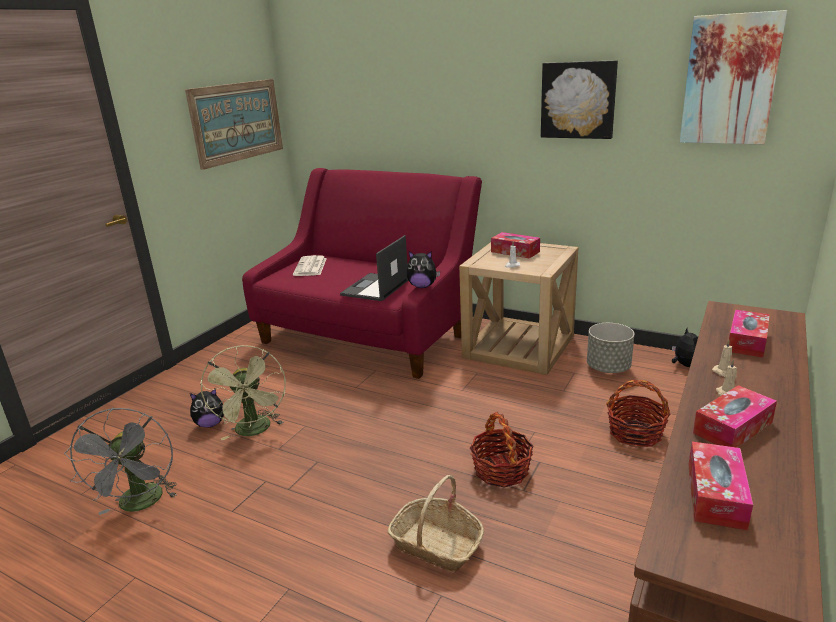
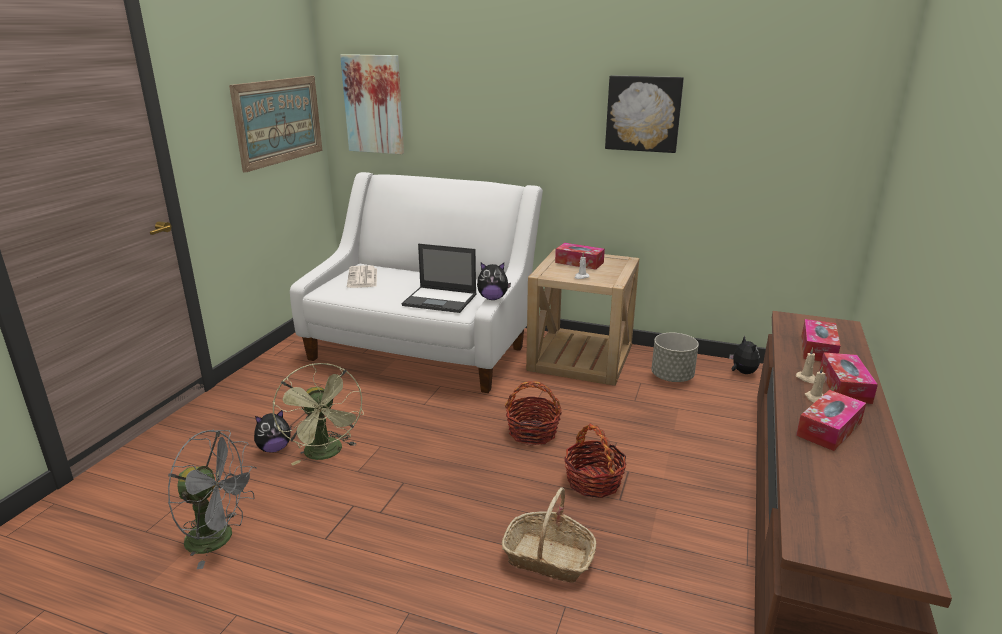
camera: 10 degrees left, 0 degrees up
grey fan [64,408,177,515] -> grey fan turned 60 degrees counterclockwise [168,430,257,570]
red sofa [242,168,482,379] -> white sofa [290,172,543,393]
laptop [340,235,408,301] -> laptop turned 90 degrees counterclockwise [402,244,477,313]
basket [606,380,670,447] -> basket moved to [505,381,562,445]
picture [680,10,787,144] -> picture moved to [340,54,404,154]
tissue box [688,442,753,530] -> tissue box moved to [819,352,878,404]

